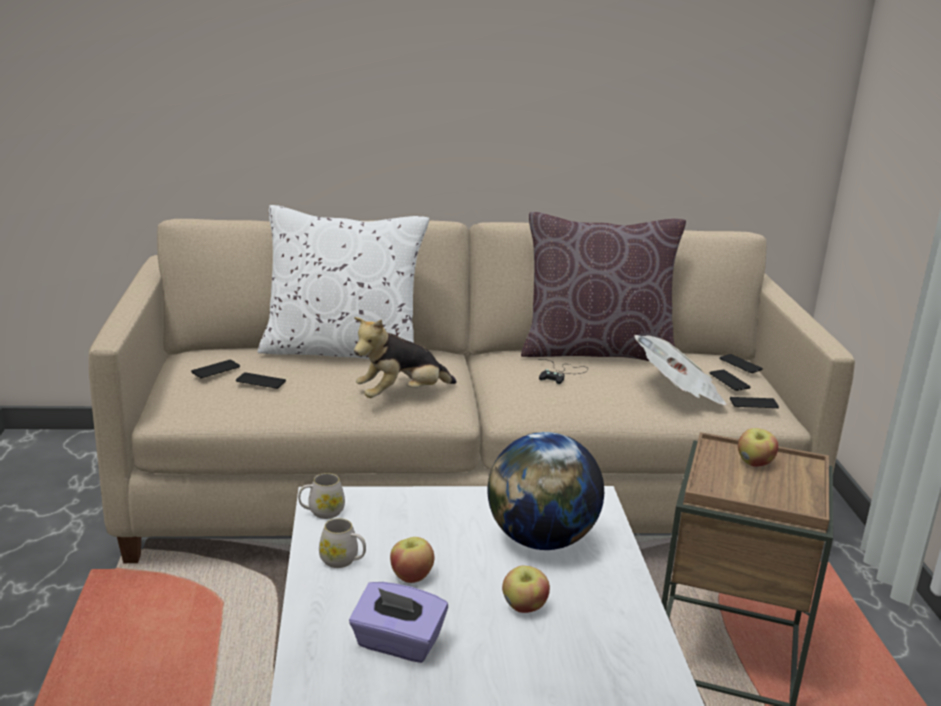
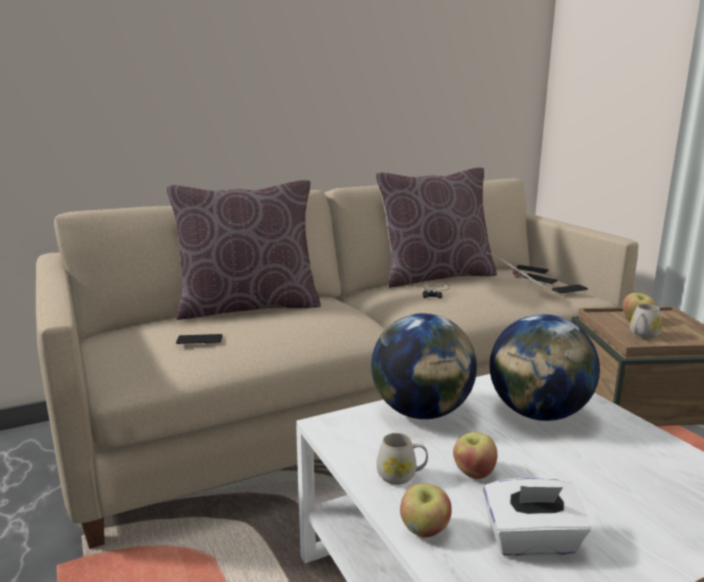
camera: 20 degrees left, 5 degrees down
phone [191,360,240,378] -> none
white pillow [258,205,429,359] -> brown pillow [167,180,321,320]
white mug [298,473,345,519] -> white mug moved to [630,304,662,339]
purple tissue box [349,582,448,663] -> white tissue box [483,477,591,556]
plush toy [354,317,457,398] -> none
apple [502,566,550,613] -> apple moved to [400,484,452,538]
none -> globe [371,313,477,419]

